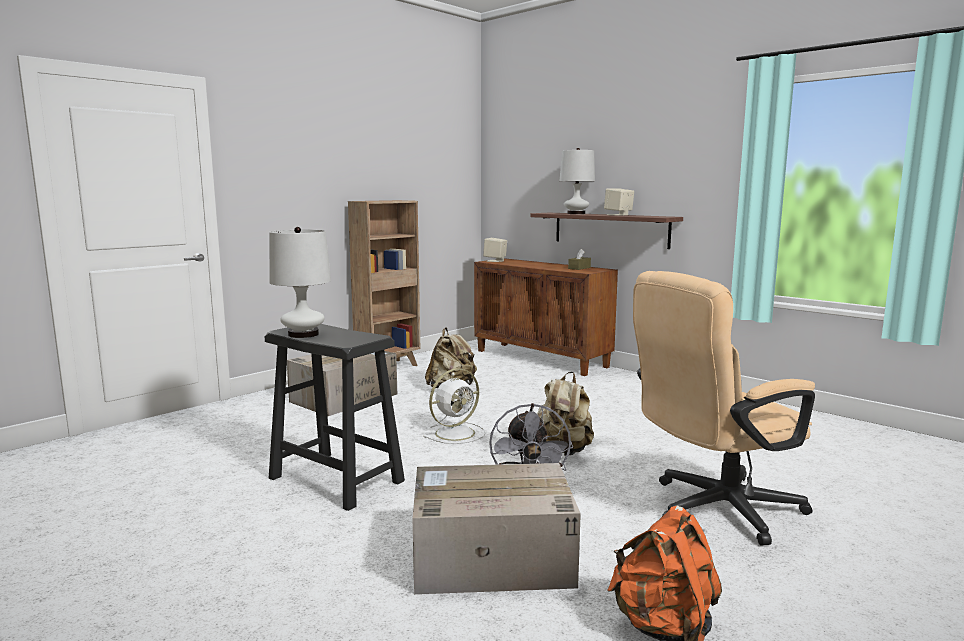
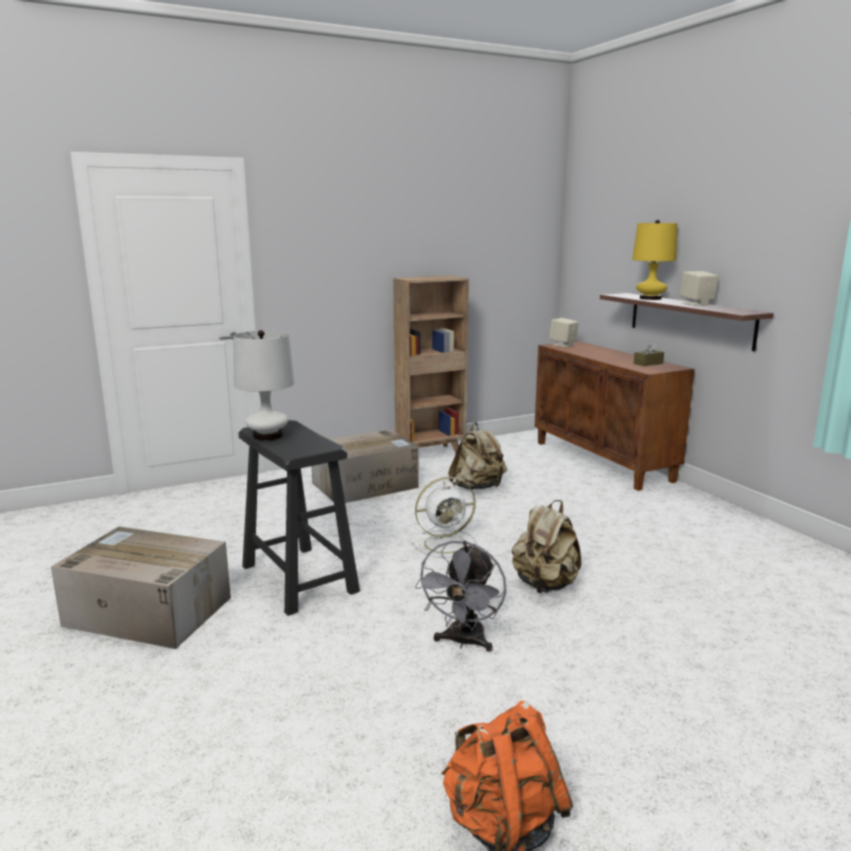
camera: 20 degrees right, 5 degrees up
cardboard box [412,463,581,594] -> cardboard box moved to [51,526,231,649]
white table lamp [560,148,595,214] -> yellow table lamp [632,220,678,300]
beige office chair [633,271,815,546] -> none

